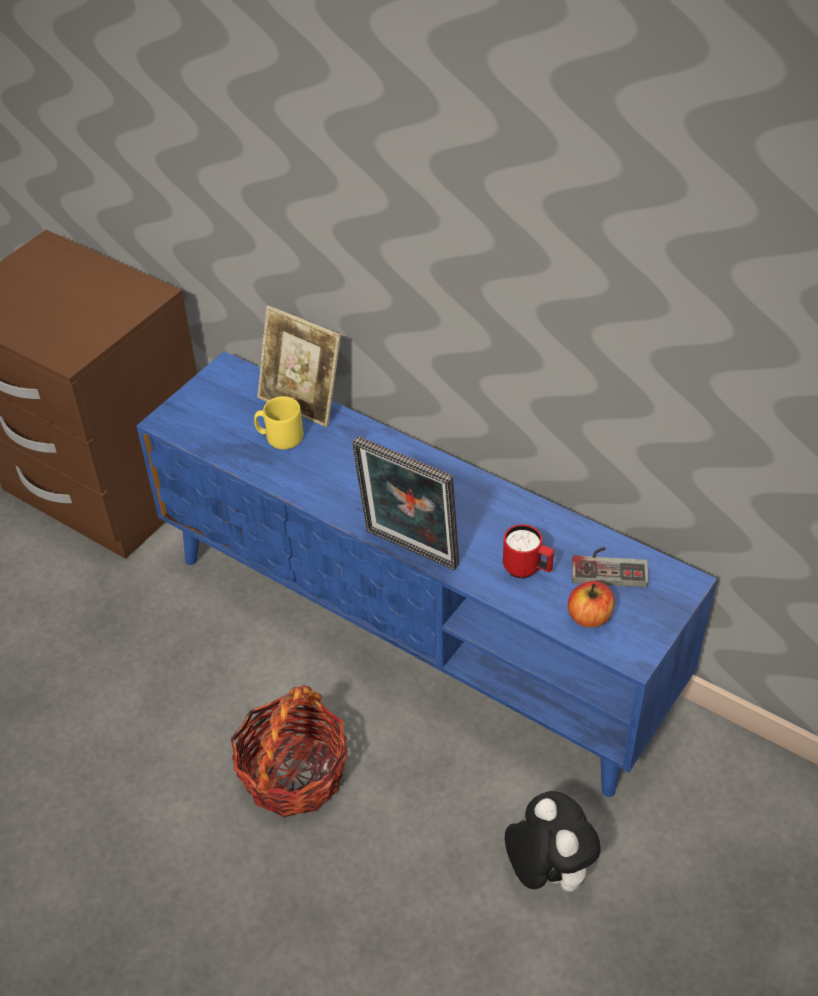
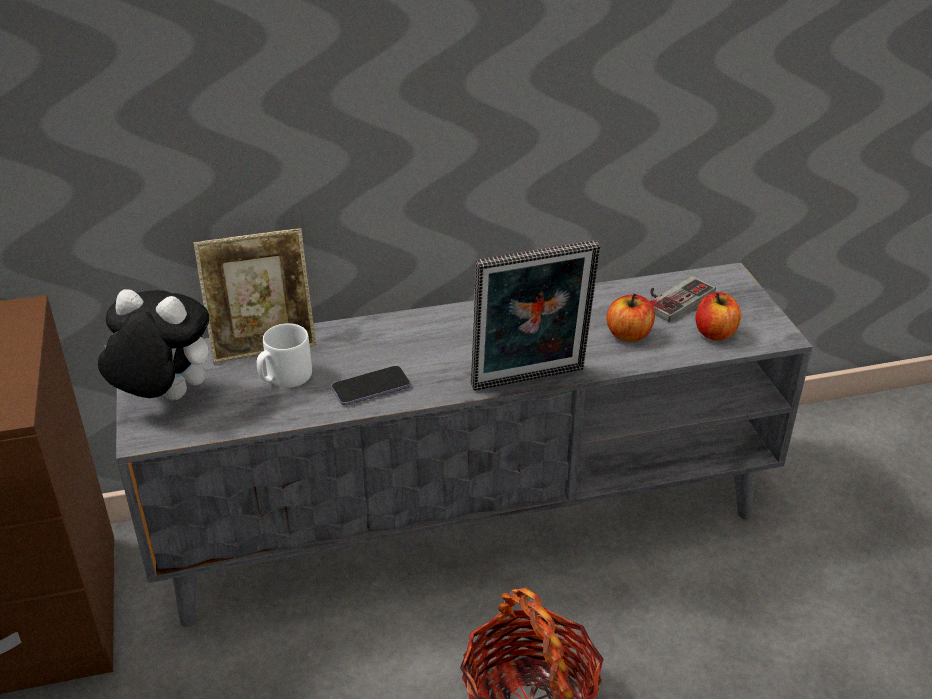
camera: 50 degrees left, 10 degrees down
blue tv stand [136,351,717,797] -> grey tv stand [116,262,813,627]
yellow mug [254,396,303,450] -> white mug [257,323,312,388]
red mug [503,524,554,578] -> apple [606,294,655,342]
plush toy [505,791,600,892] -> plush toy moved to [98,289,209,400]
none -> phone [332,366,410,405]

